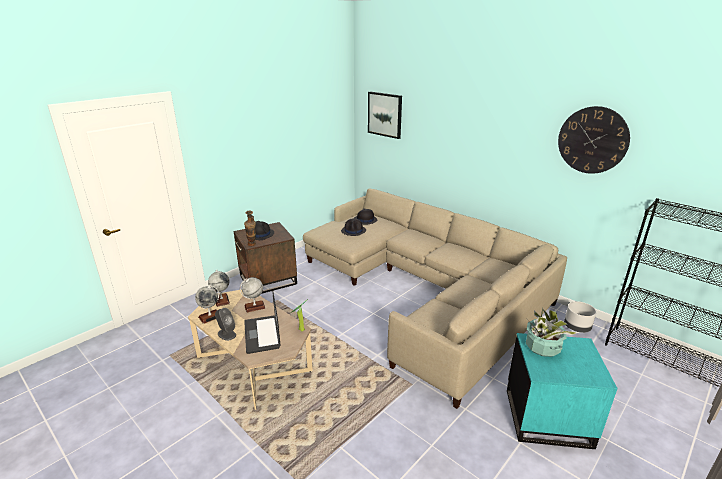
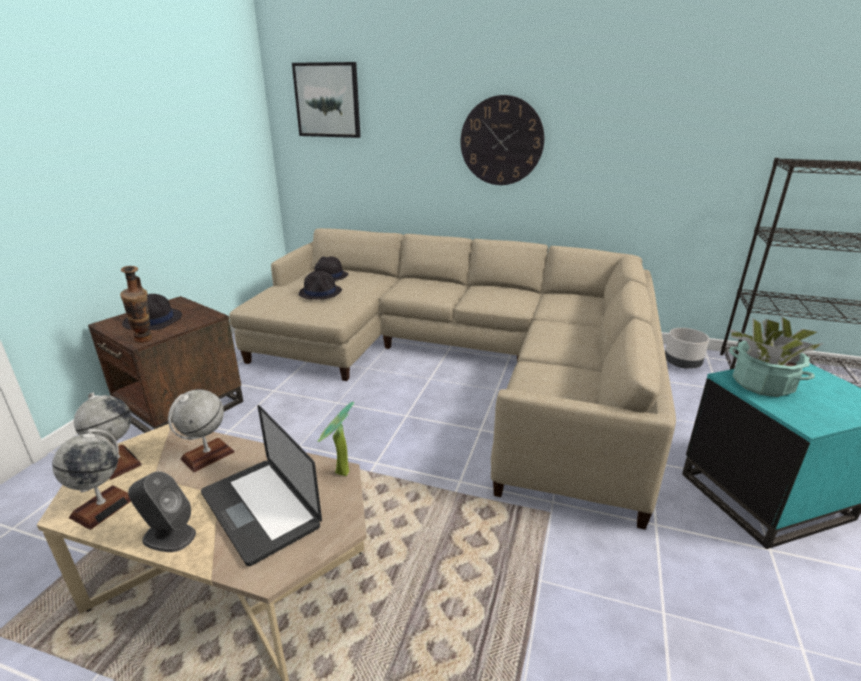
camera: 25 degrees left, 0 degrees up
wall clock [558,106,630,174] -> wall clock moved to [460,95,544,185]

